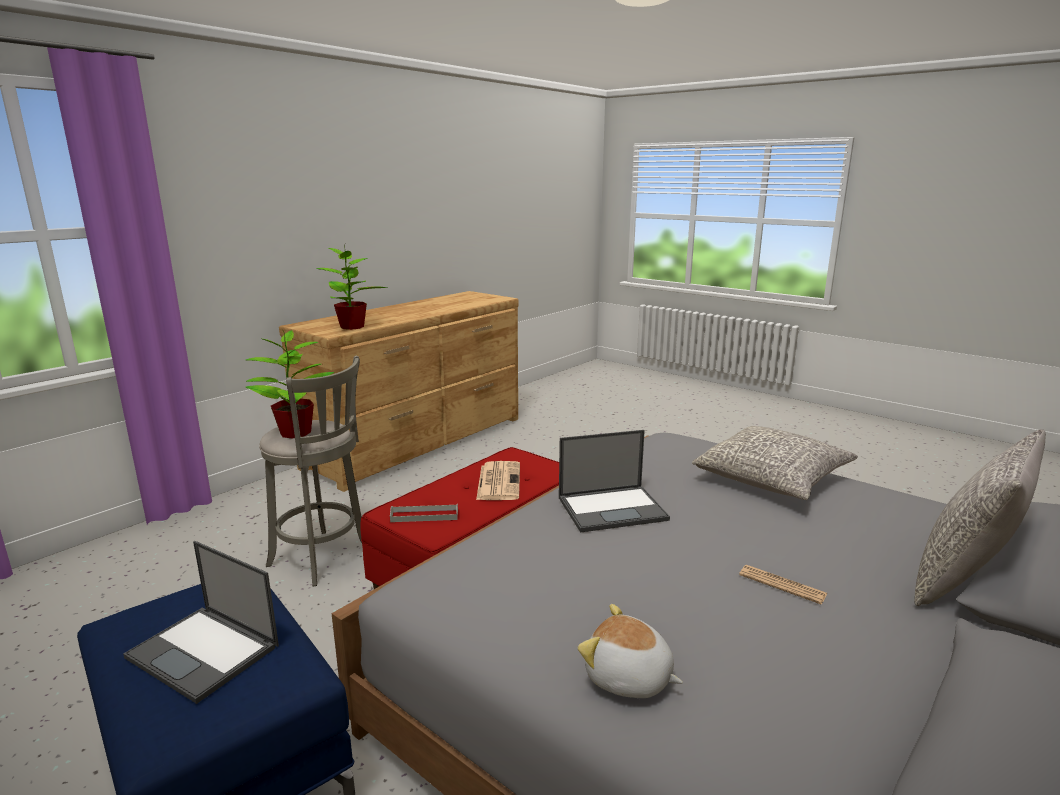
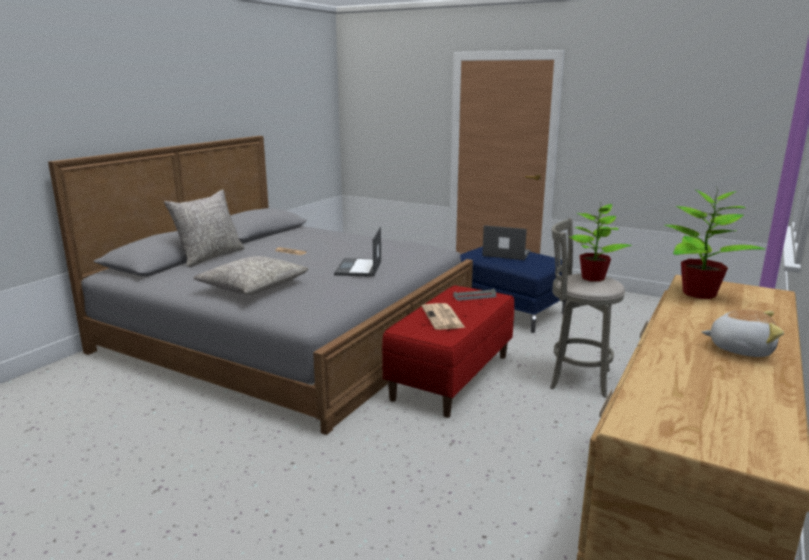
camera: 170 degrees right, 0 degrees up
laptop [559,430,670,533] -> laptop turned 60 degrees counterclockwise [334,227,381,277]
plush toy [578,604,683,698] -> plush toy moved to [702,310,784,357]

